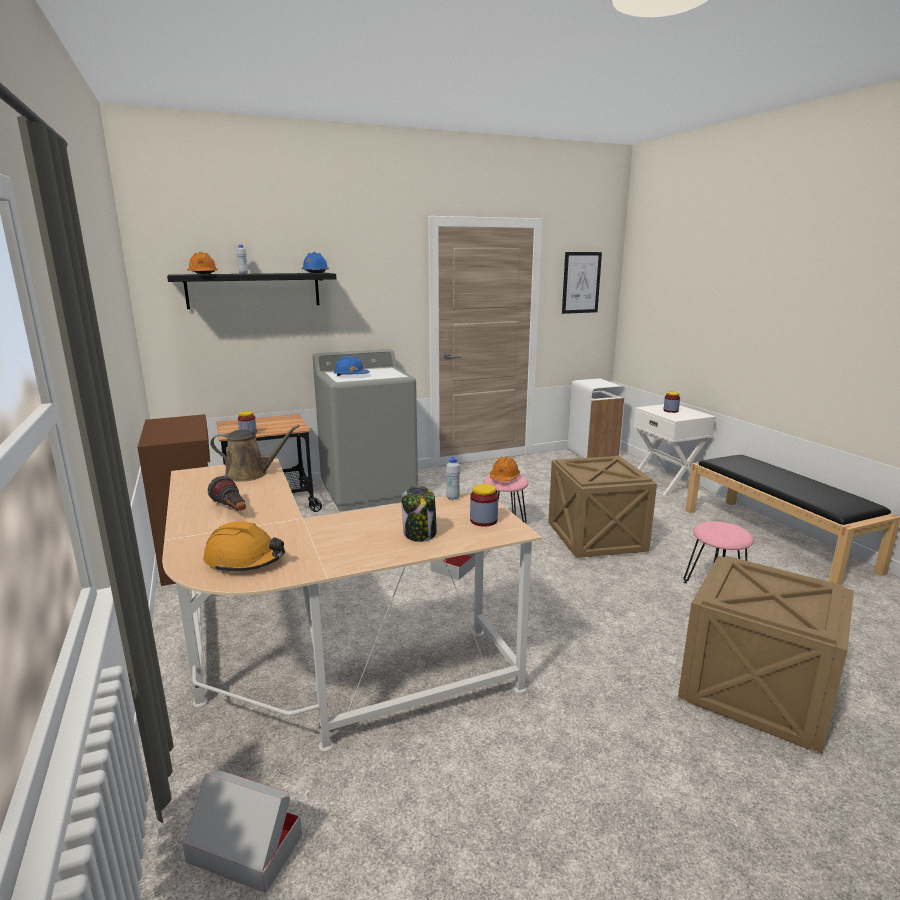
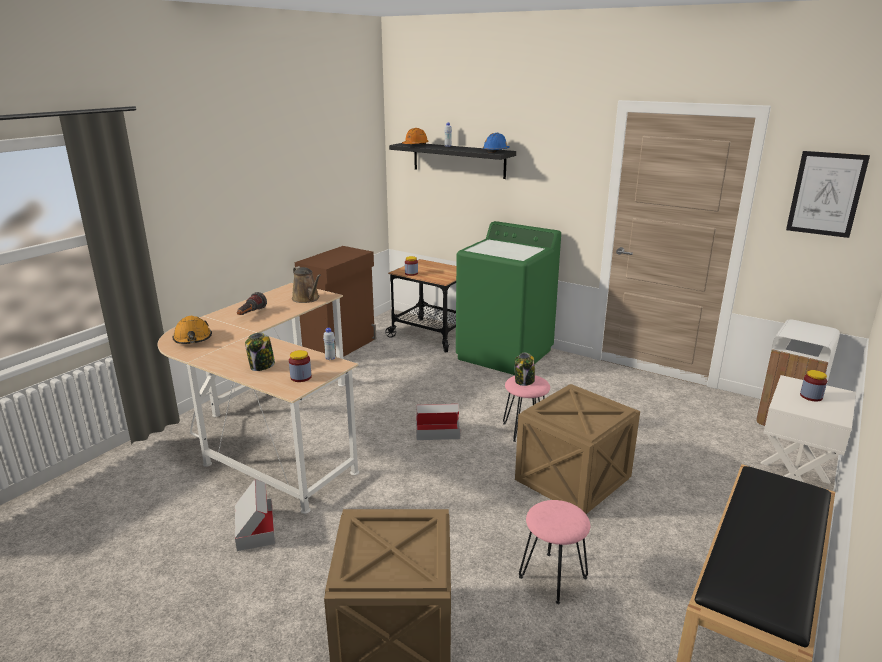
camera: 55 degrees right, 5 degrees up
cardboard box [182,770,302,893] -> cardboard box moved to [235,479,275,551]
grey washing machine [313,349,418,511] -> green washing machine [456,221,561,375]
blue hard hat [334,356,370,376] -> none
orange hard hat [490,456,520,481] -> jar [515,353,535,386]

